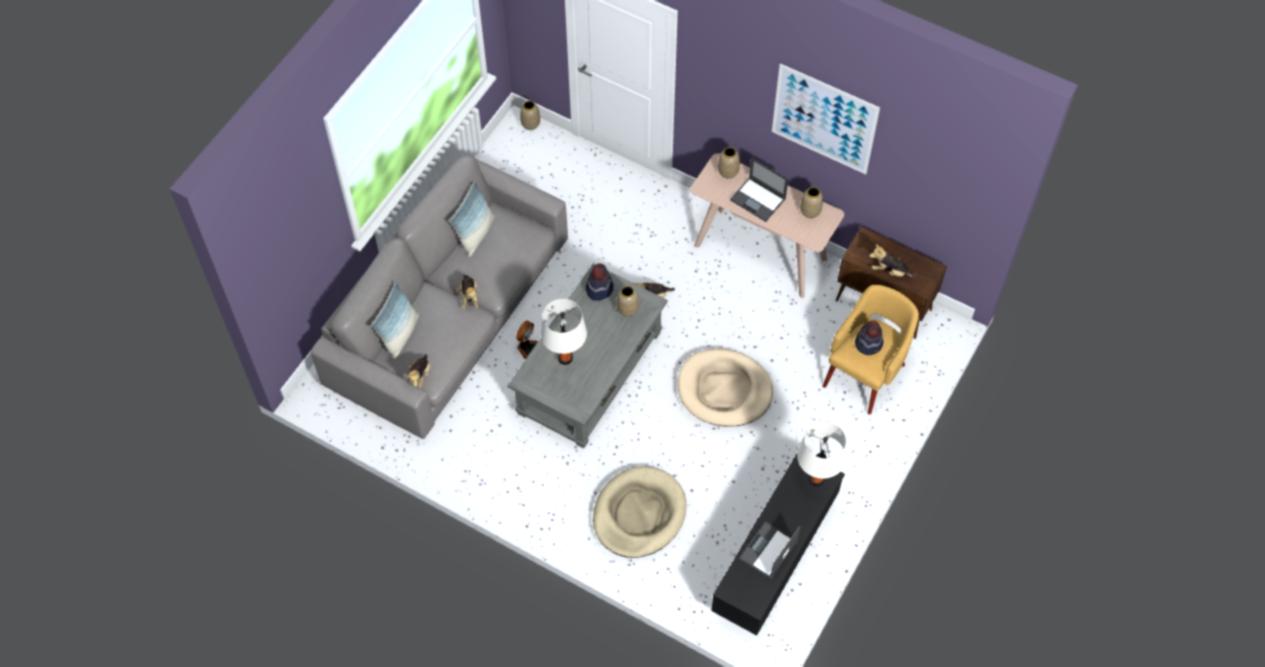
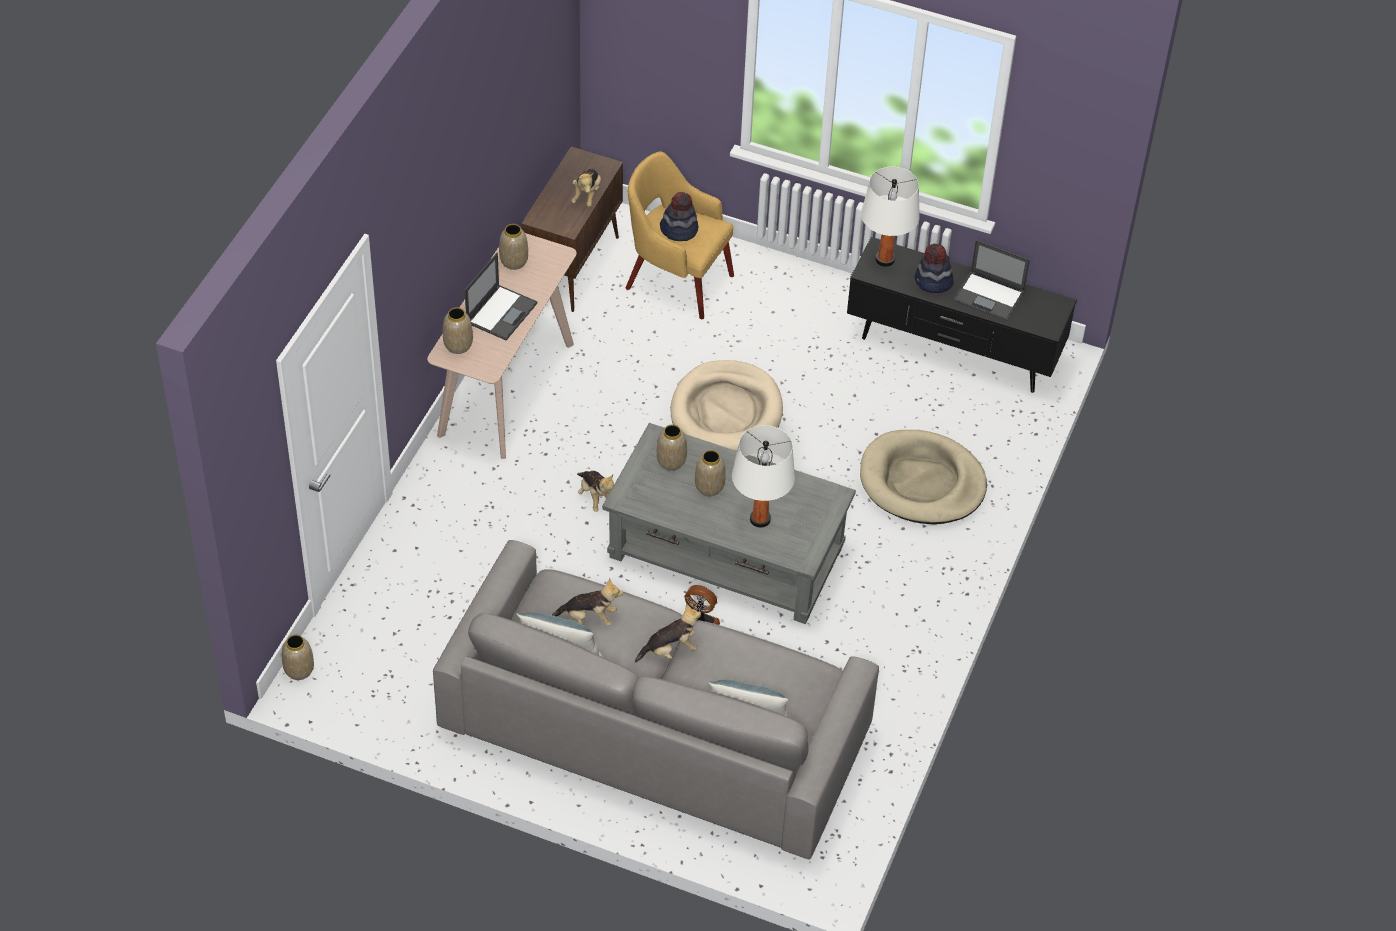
camera: 100 degrees left, 10 degrees down
plush toy [407,354,431,388] -> plush toy moved to [552,578,624,626]
hat [586,263,613,301] -> hat moved to [914,244,954,293]
picture [772,63,880,174] -> none
none -> vase [695,450,726,496]

